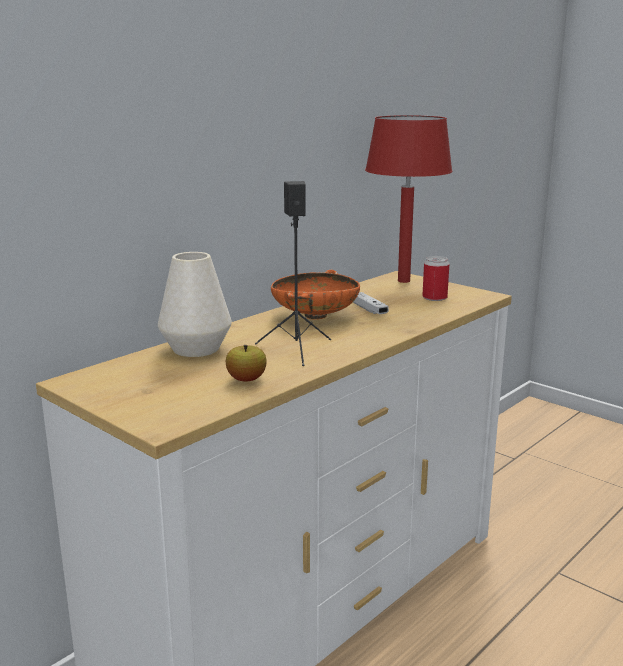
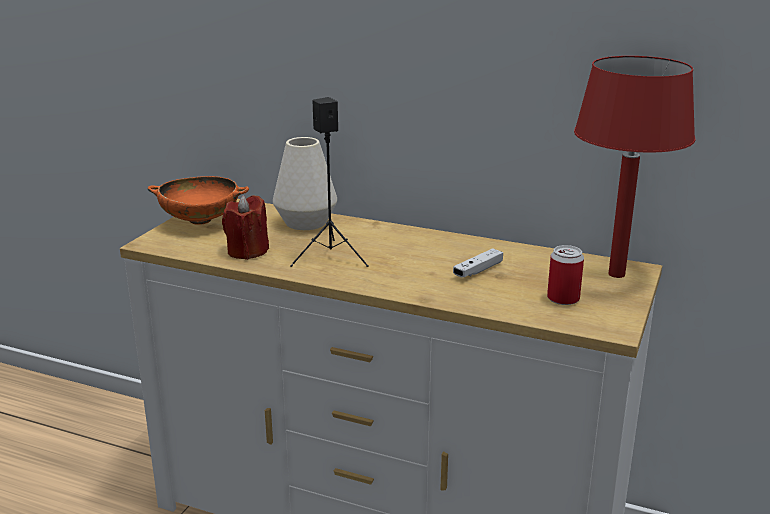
camera: 70 degrees right, 5 degrees up
apple [226,345,267,382] -> red candle [222,195,269,260]
orange bowl [271,270,360,320] -> orange bowl moved to [147,176,249,225]

